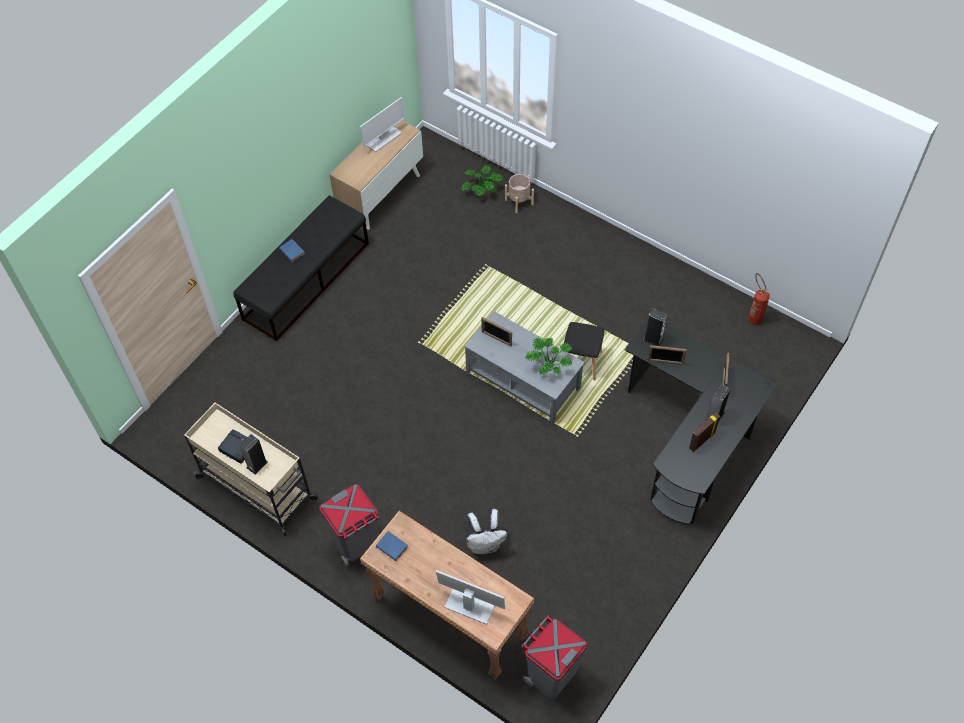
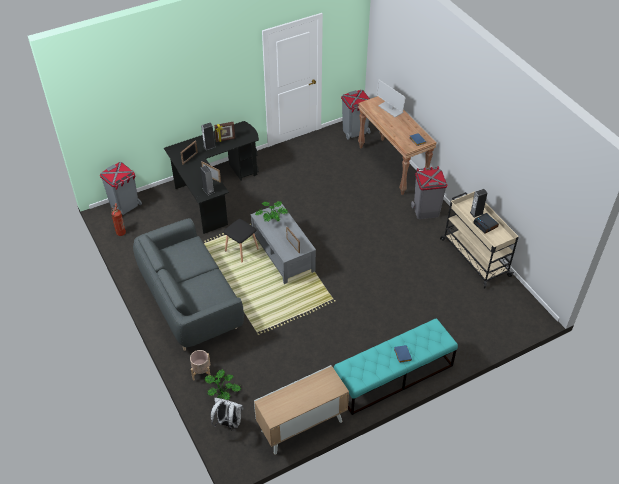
camera: 155 degrees left, 10 degrees down
black bench [233,195,369,341] -> turquoise bench [334,318,458,415]
monitor [360,97,406,152] -> none
white backpack [467,509,507,554] -> white backpack moved to [211,398,244,431]
none -> grey trash can [100,162,142,215]
none -> grey sofa [133,218,244,351]

